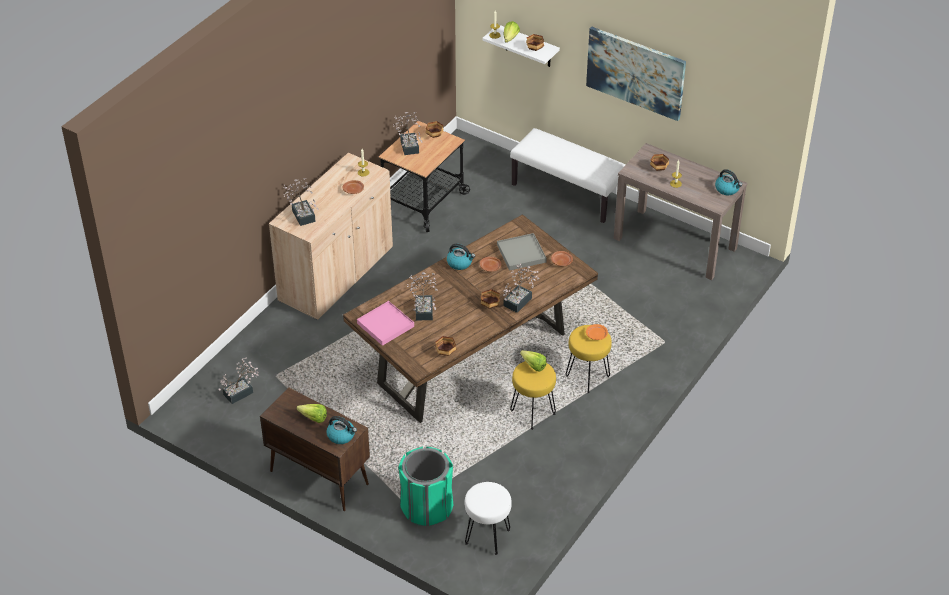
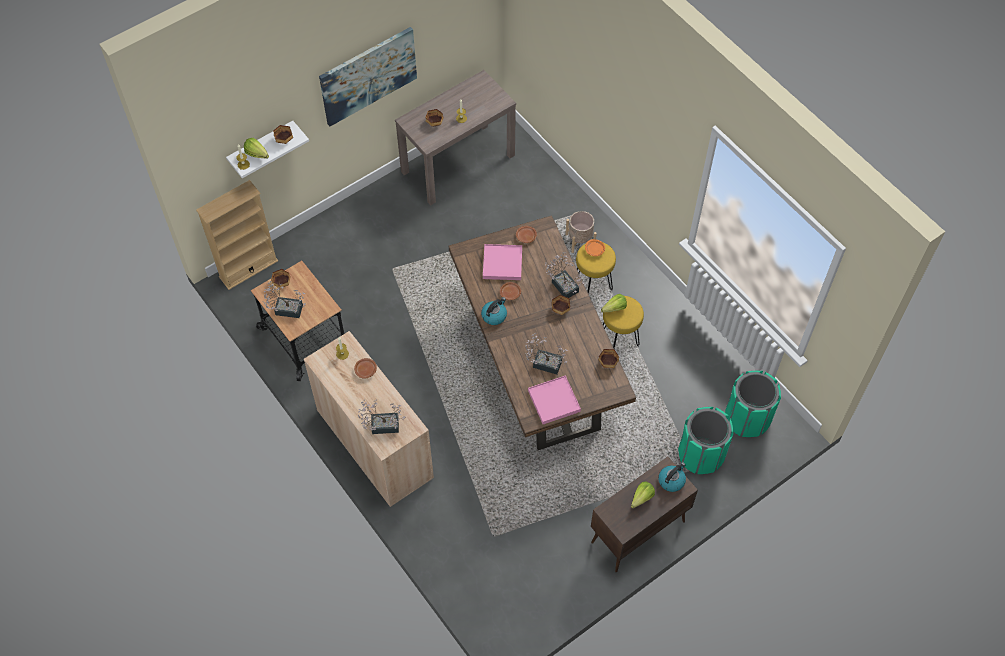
camera: 70 degrees left, 15 degrees up
potted plant [218,358,259,404] -> none
white stool [465,482,512,555] -> green trash can [725,371,781,437]
grey tray [497,233,547,271] -> pink tray [483,244,522,280]
white bench [510,128,625,223] -> none
kettle [715,169,742,195] -> none
none -> beige bookcase [196,180,278,290]
none -> beige planter [565,211,597,253]

